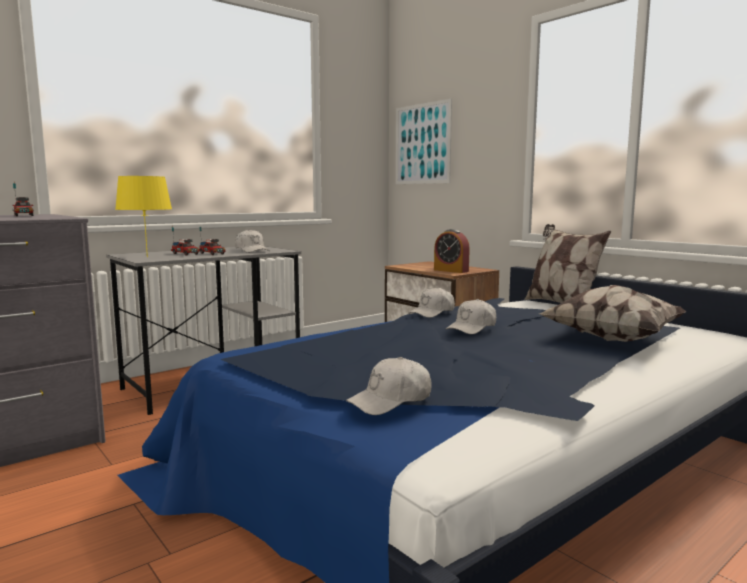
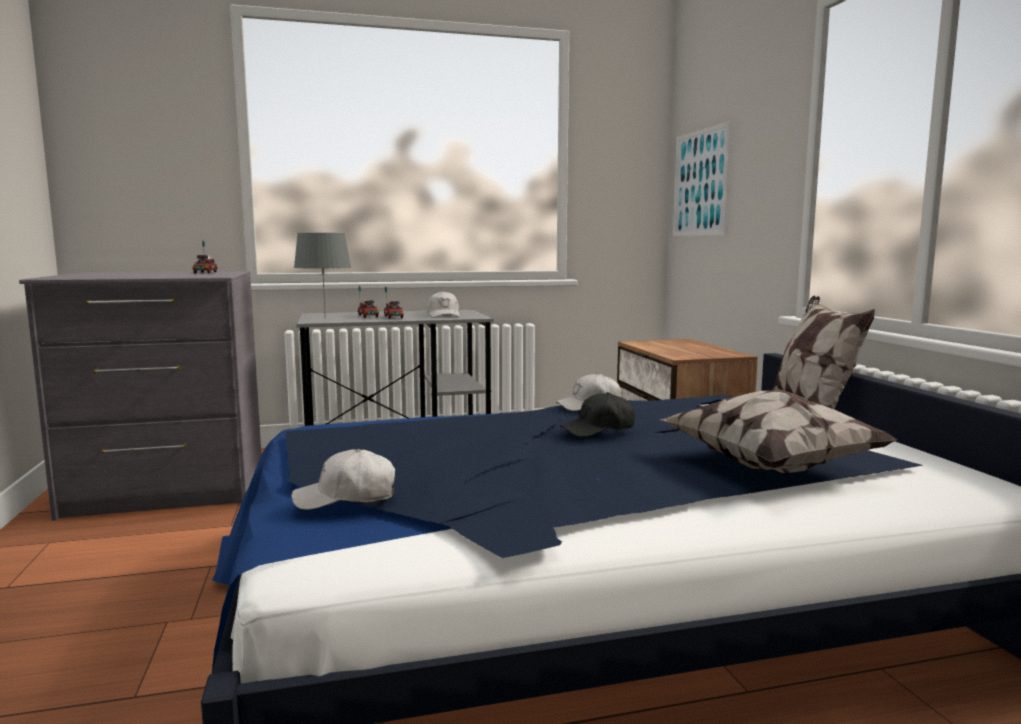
camera: 25 degrees right, 0 degrees up
yellow table lamp [115,176,172,257] -> grey table lamp [294,233,351,318]
alarm clock [434,229,470,273] -> none
white cap [446,299,496,334] -> black cap [560,392,635,437]

